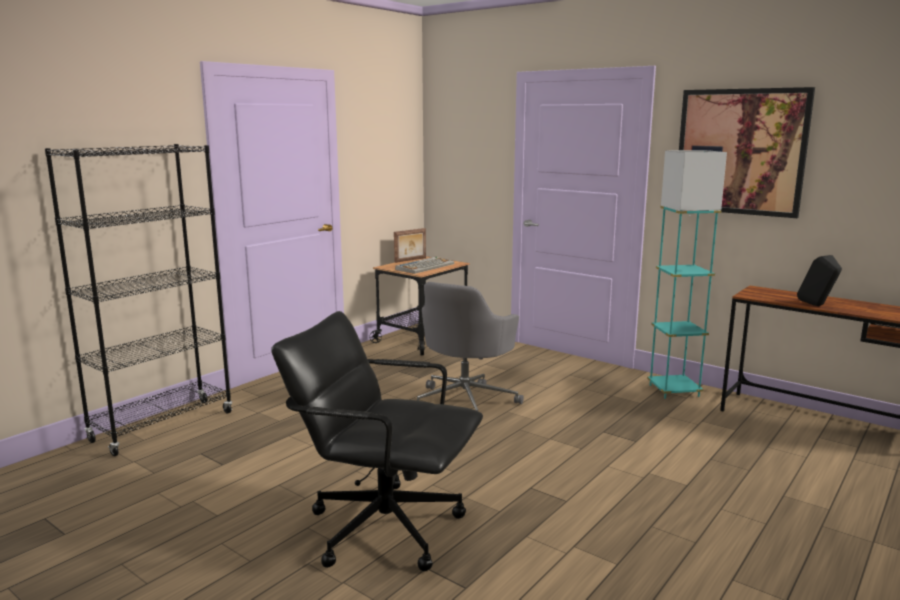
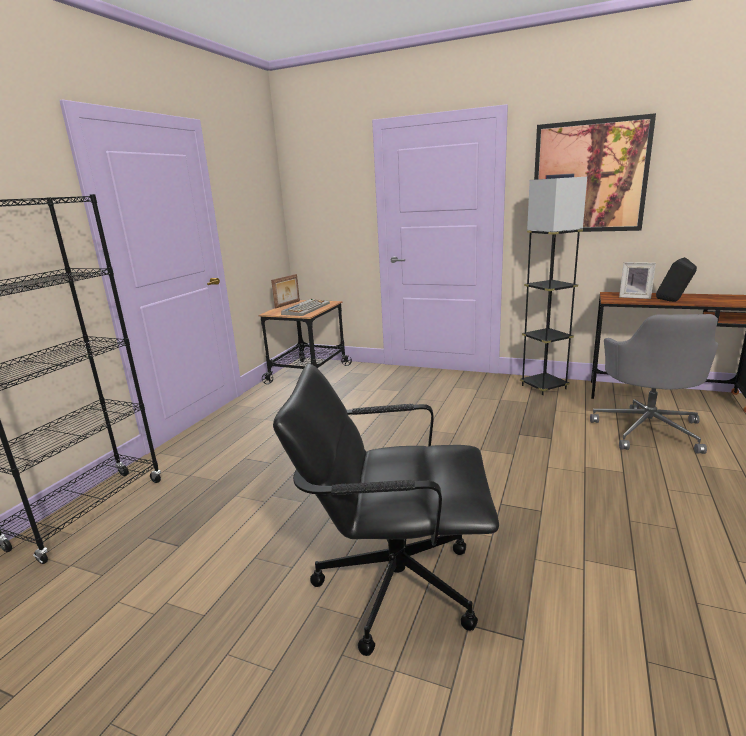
camera: 15 degrees left, 5 degrees up
grey office chair [417,282,524,411] -> grey office chair moved to [590,314,718,454]
turquoise floor lamp [647,150,727,399] -> black floor lamp [520,177,587,395]
none -> picture frame [619,262,656,299]

